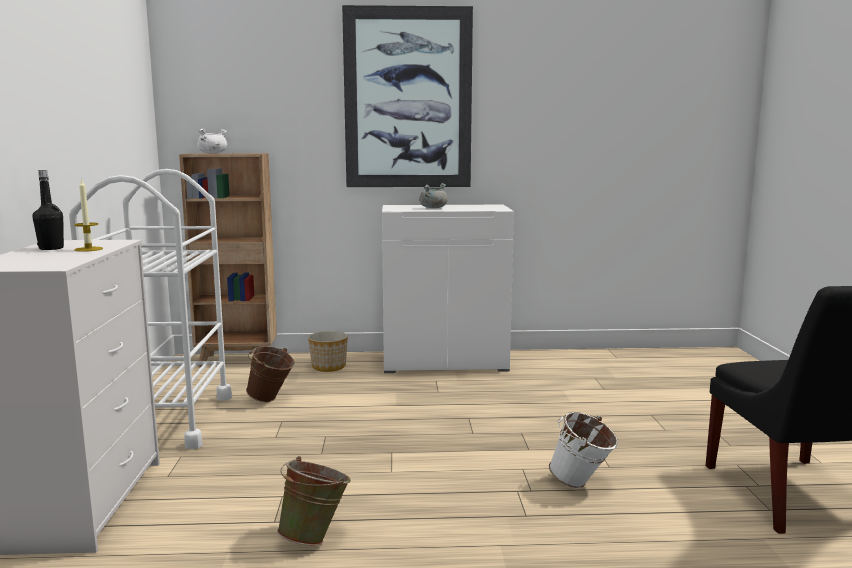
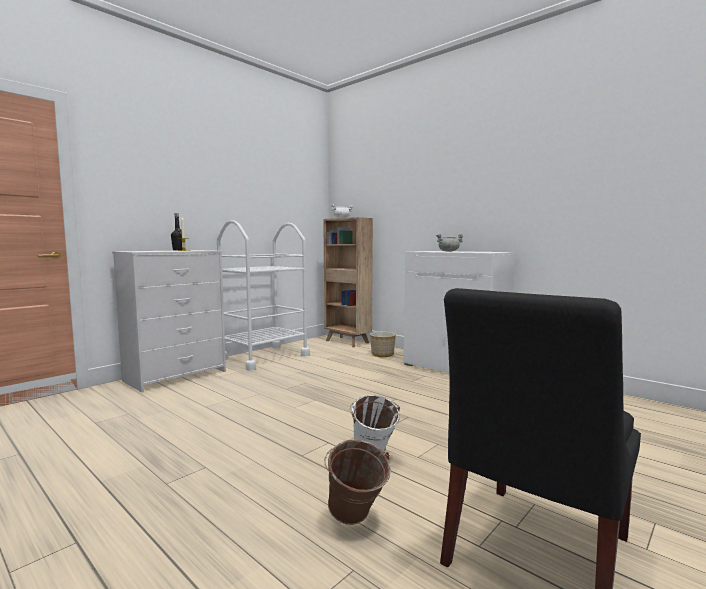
camera: 45 degrees right, 5 degrees down
brown bucket [246,346,295,402] -> brown bucket moved to [325,439,391,525]
green bucket [277,456,351,546] -> none
picture [342,5,473,187] -> none

